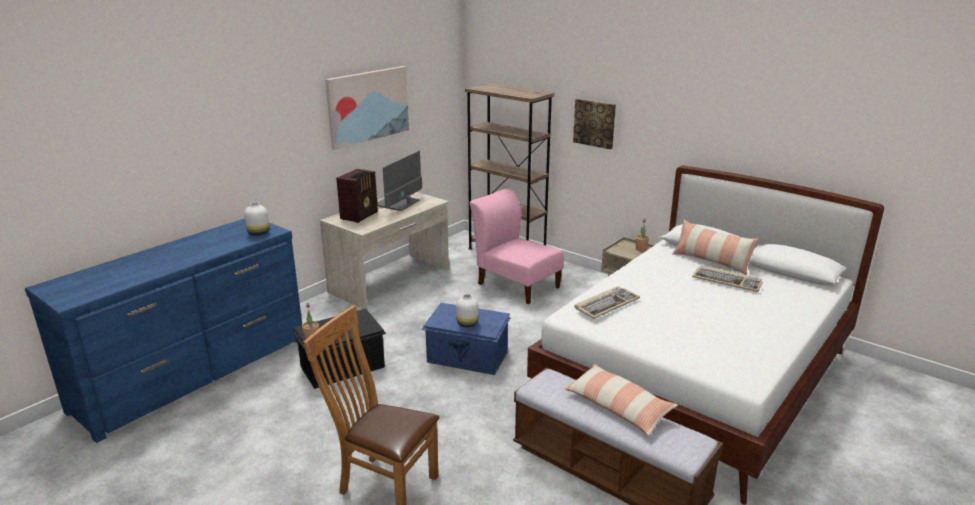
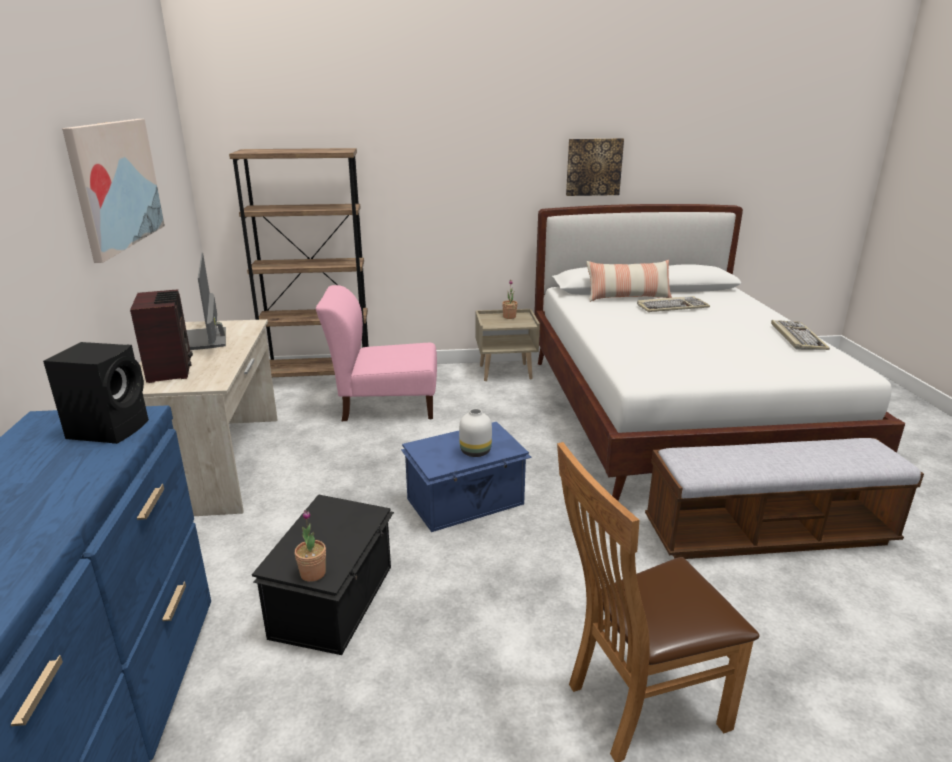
camera: 45 degrees left, 0 degrees up
white vase [244,202,270,236] -> black speaker [43,342,149,444]
pillow [565,363,678,436] -> none
picture [573,99,616,149] -> picture moved to [566,138,624,196]
keyboard [575,286,640,319] -> keyboard moved to [771,320,830,350]

